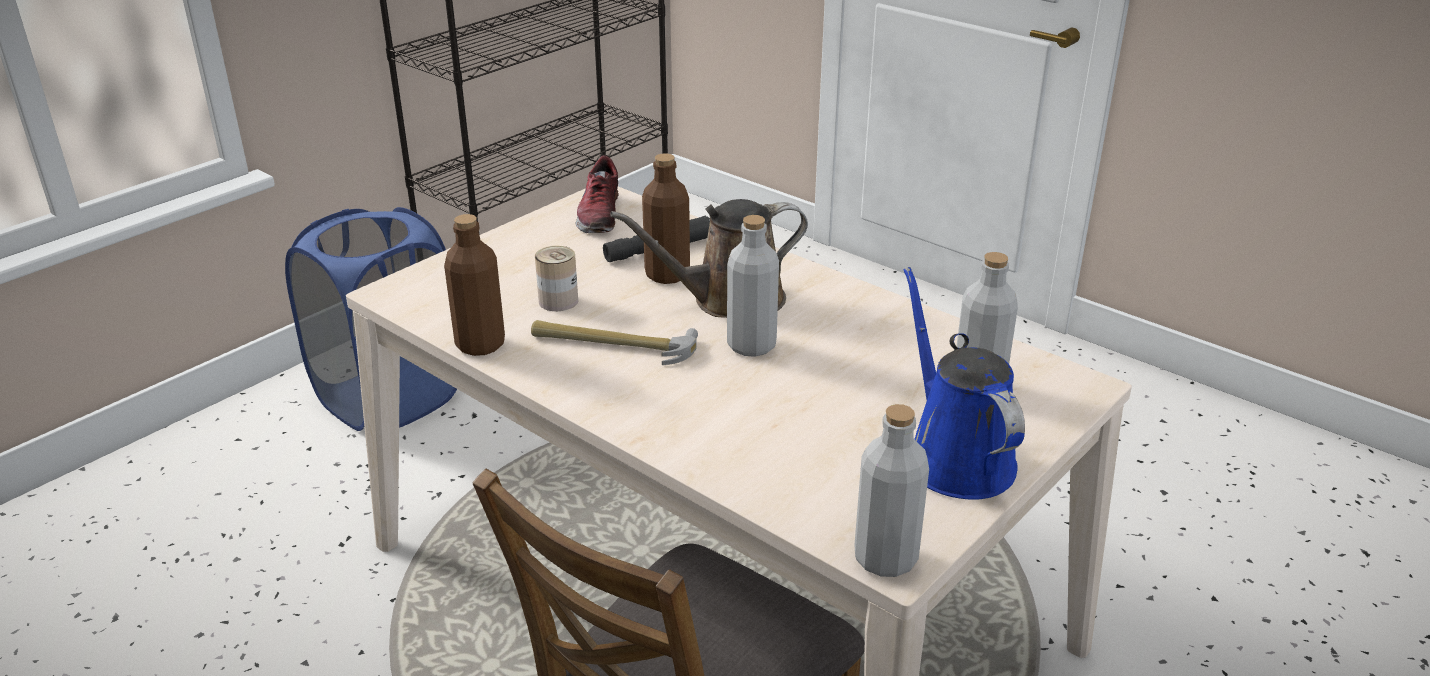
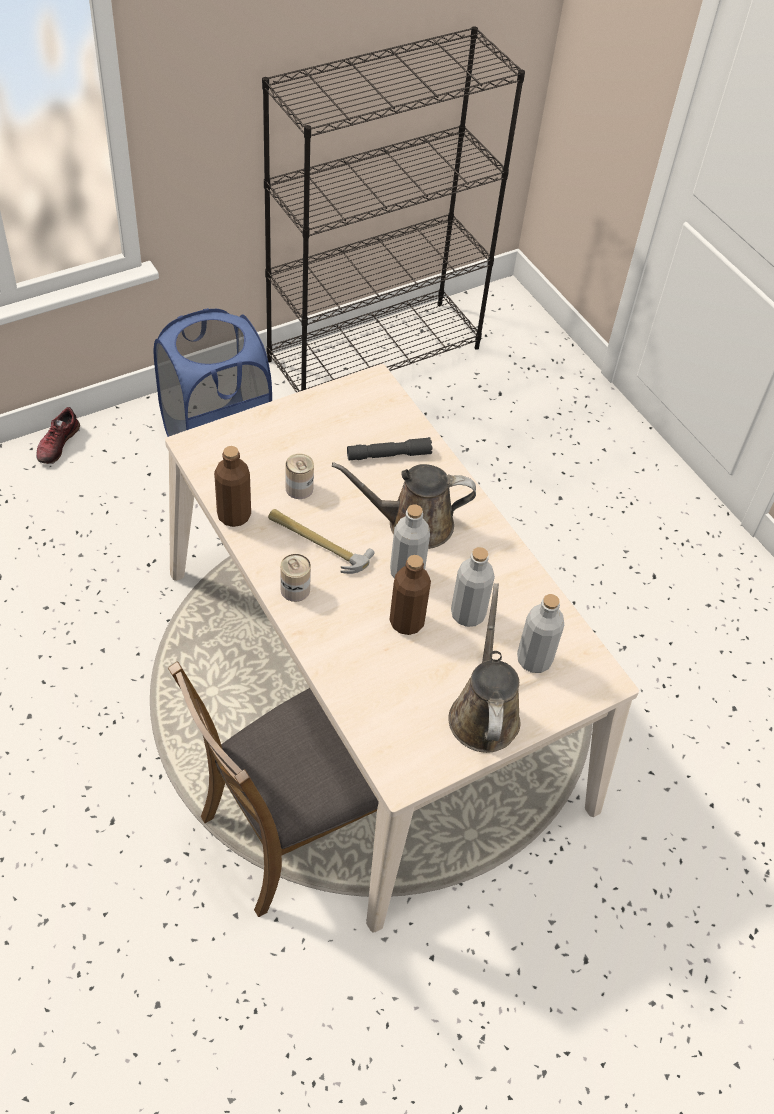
camera: 15 degrees right, 20 degrees up
shoe [575,155,619,233] -> shoe moved to [36,407,80,464]
brown bottle [642,153,690,284] -> brown bottle moved to [389,555,431,635]
grey bottle [854,404,929,577] -> grey bottle moved to [451,547,495,627]
blue watering can [904,267,1025,500] -> brown watering can [448,583,520,753]
none -> can [280,554,311,602]

